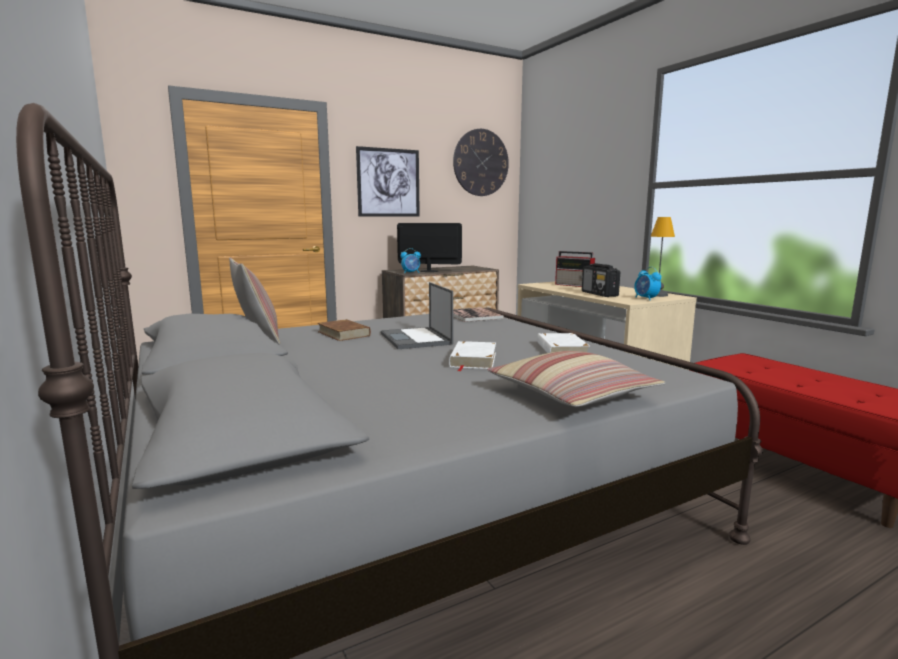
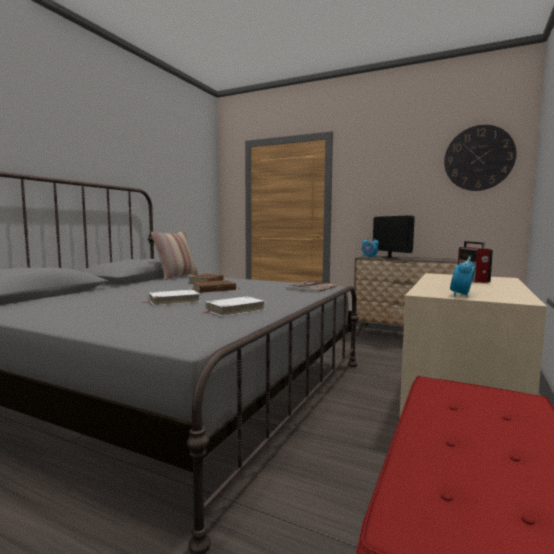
camera: 55 degrees right, 5 degrees down
picture [356,146,420,217] -> none
laptop [381,282,453,349] -> brown book [192,280,237,293]
pillow [487,351,665,407] -> none
radio [582,263,620,297] -> none
table lamp [651,217,675,297] -> none

